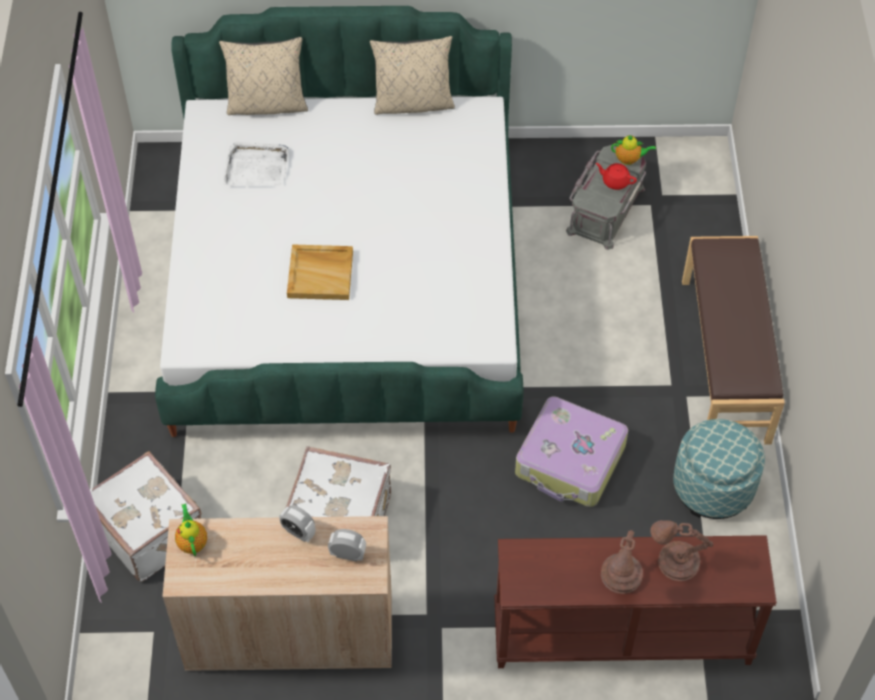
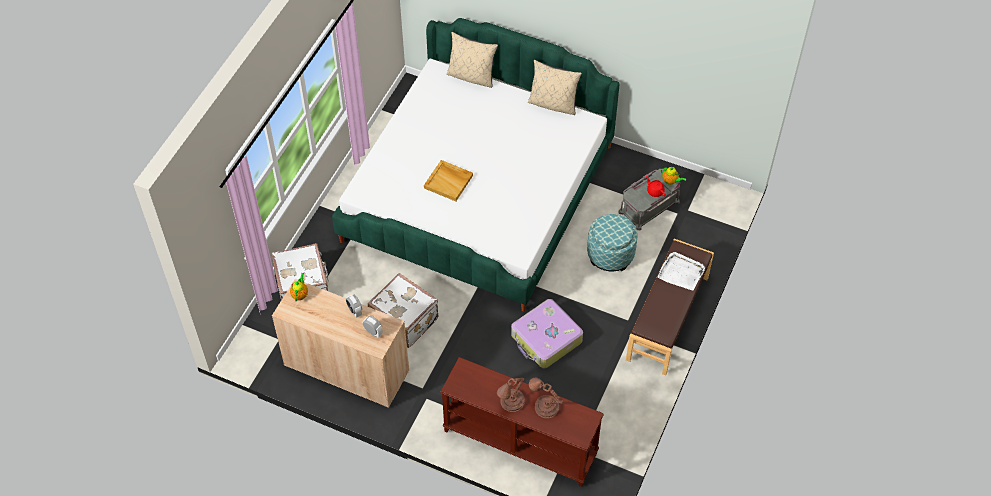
camera: 25 degrees right, 0 degrees up
white tray [224,142,289,187] -> white tray moved to [658,252,706,291]
ottoman [673,419,765,519] -> ottoman moved to [587,214,638,271]

